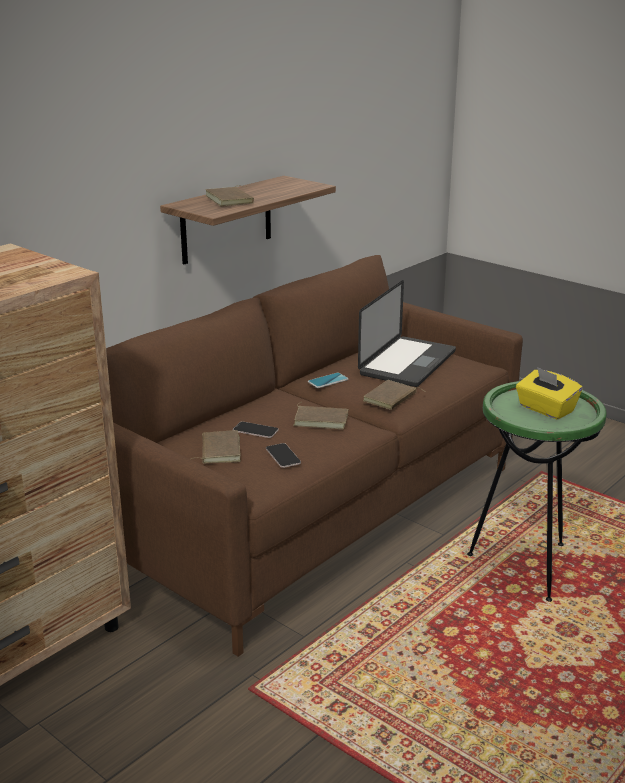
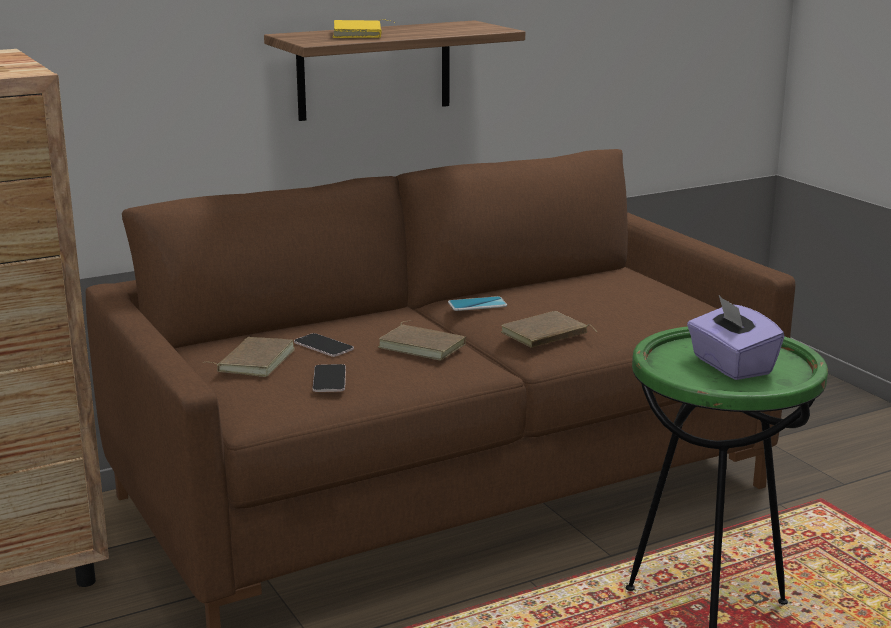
camera: 20 degrees right, 5 degrees down
brown book [206,185,254,207] -> yellow book [333,19,393,38]
laptop [358,280,456,387] -> none
yellow tissue box [516,367,583,420] -> purple tissue box [687,296,785,380]

